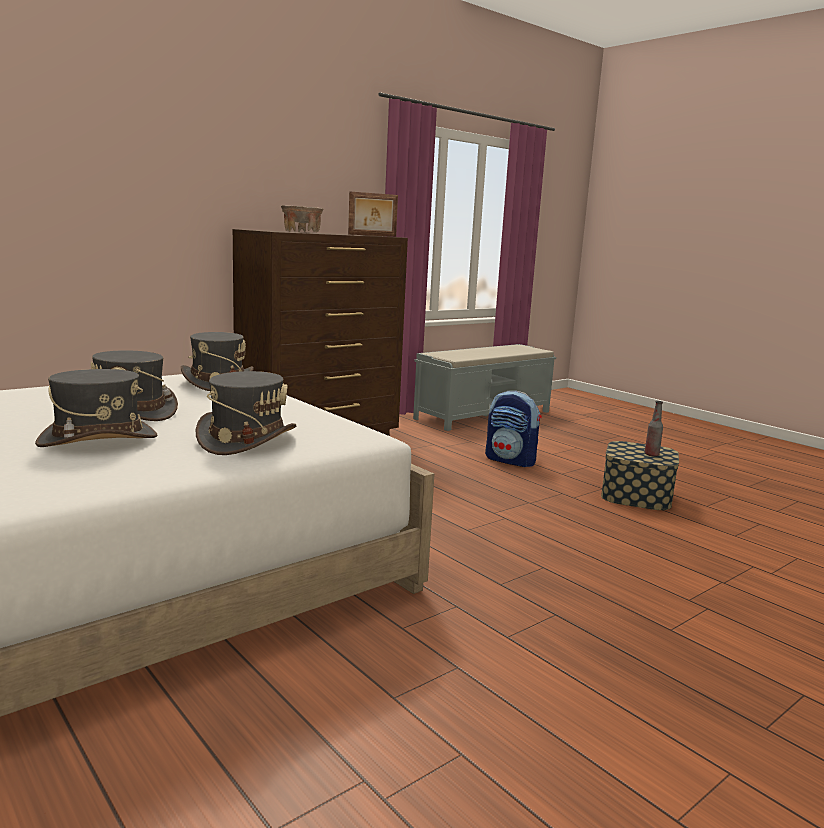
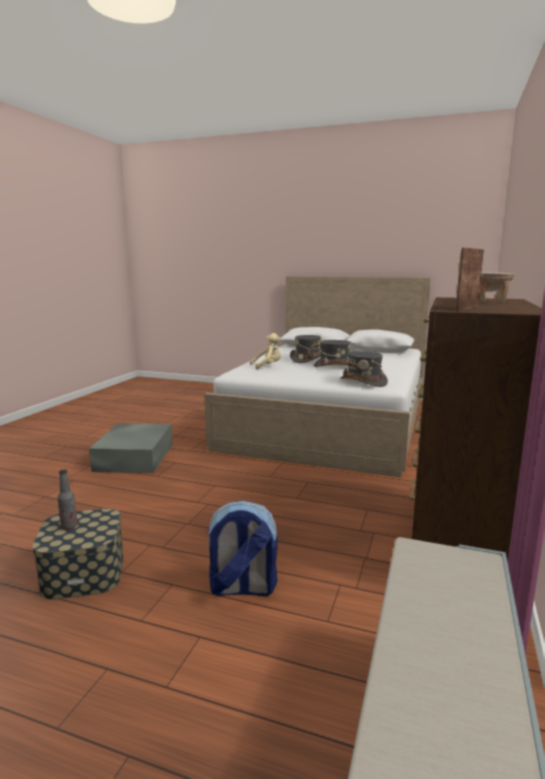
camera: 150 degrees right, 0 degrees up
grey hat [196,371,296,455] -> beige plush toy [250,333,281,370]
none -> grey storage box [89,423,173,473]

